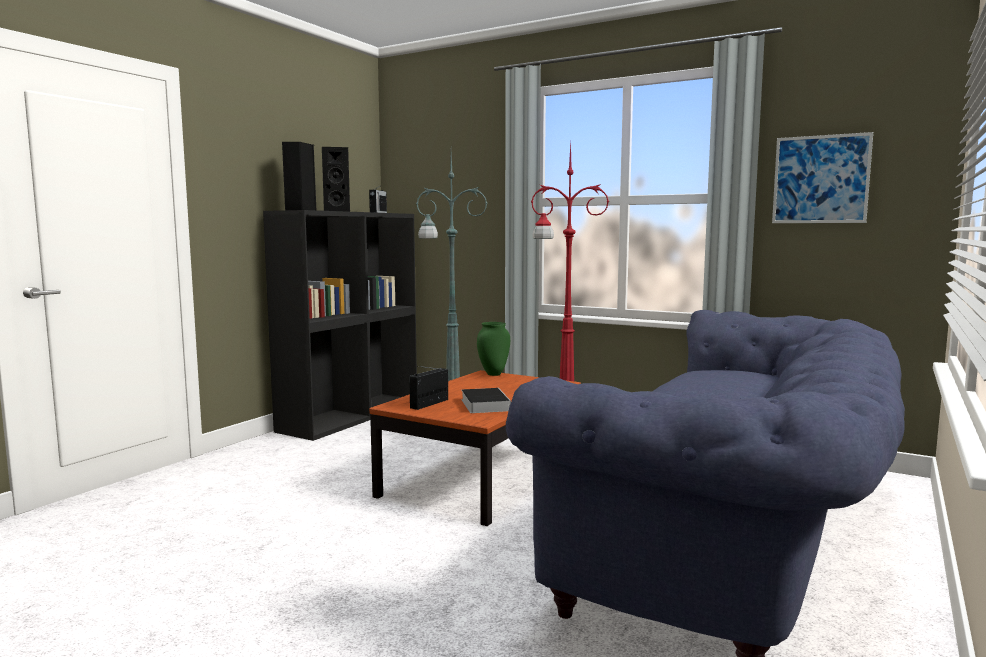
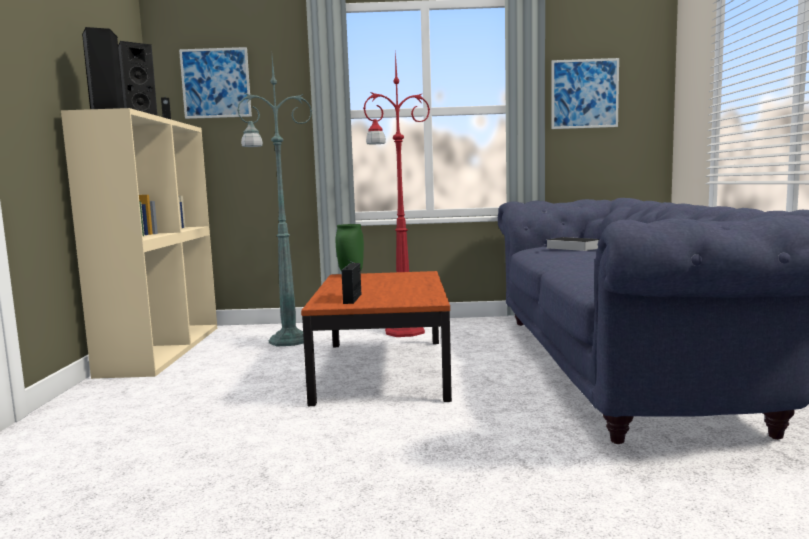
camera: 30 degrees left, 0 degrees up
black bookcase [263,210,417,441] -> beige bookcase [61,108,217,379]
book [461,388,511,413] -> book moved to [547,237,600,251]
none -> picture [179,47,252,119]

